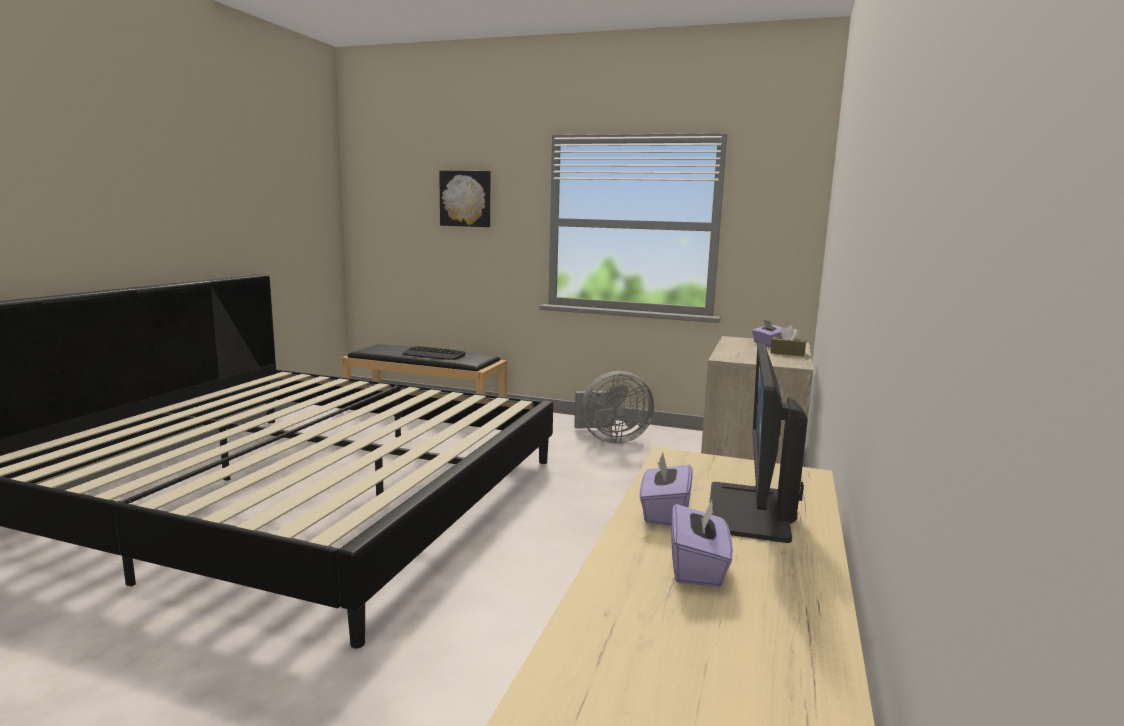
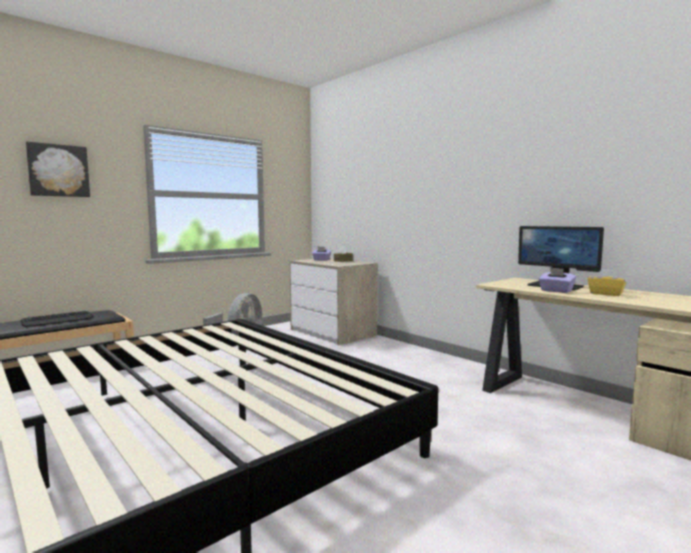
camera: 60 degrees left, 5 degrees down
purple tissue box [672,498,733,587] -> yellow tissue box [588,269,626,296]

